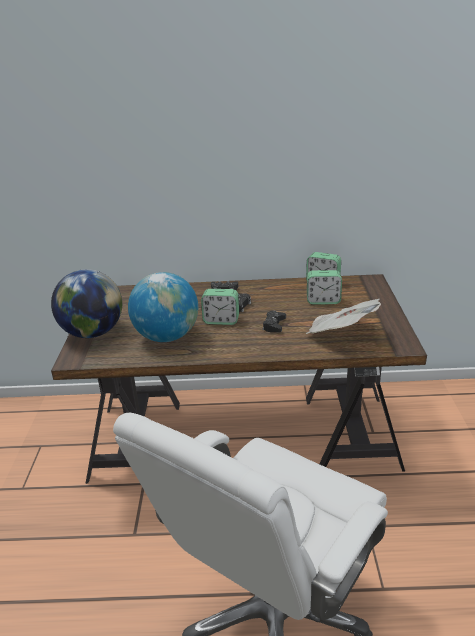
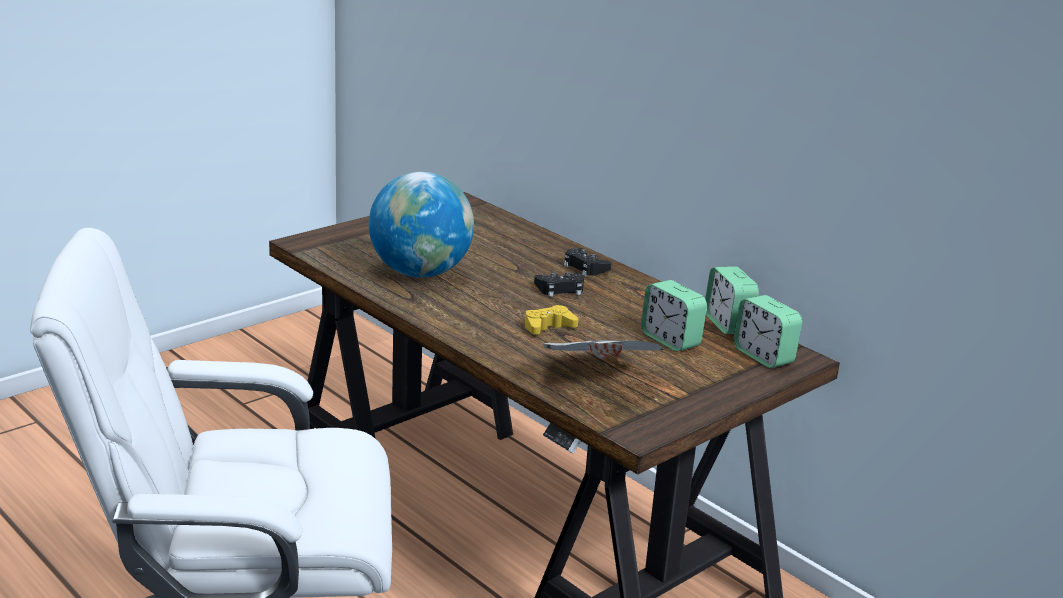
camera: 45 degrees right, 5 degrees down
globe [51,269,122,338] -> none
alarm clock [201,289,239,325] -> alarm clock moved to [734,295,802,368]
black game controller [263,311,286,332] -> yellow game controller [525,305,578,335]

